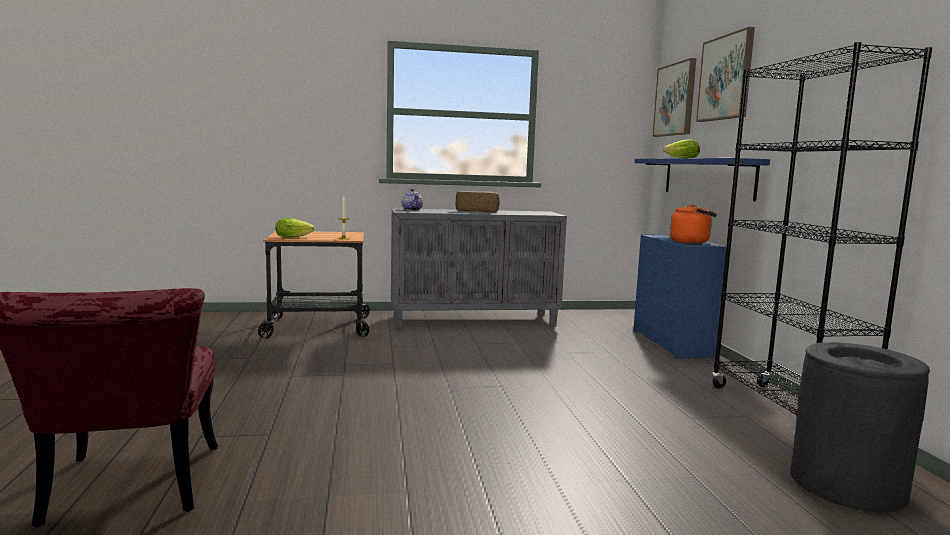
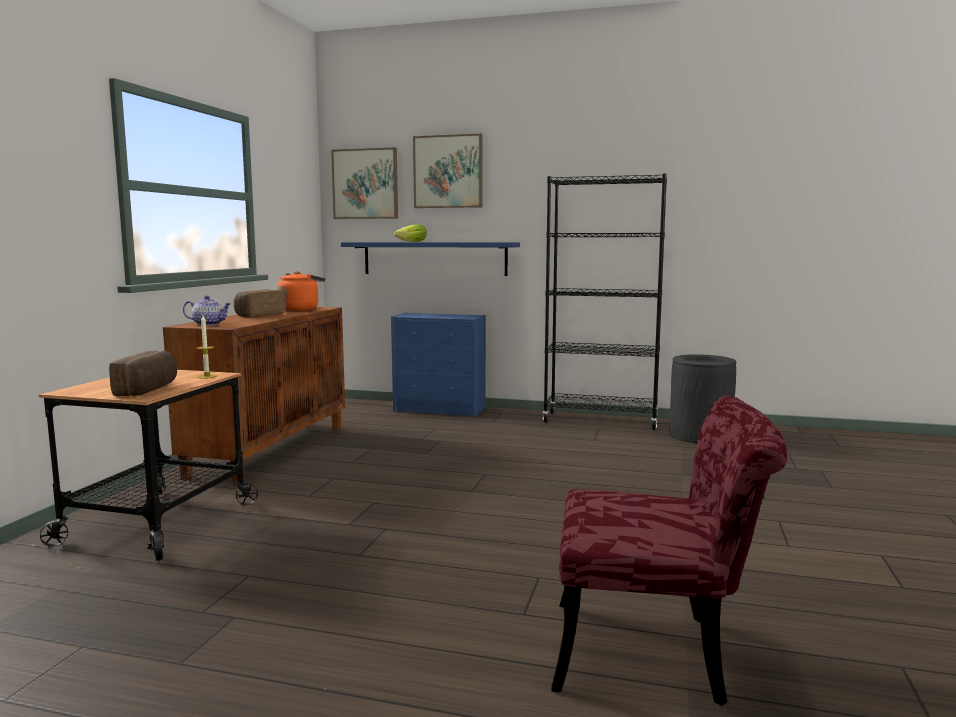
camera: 65 degrees left, 0 degrees up
lettuce [275,218,314,238] -> bread [109,351,177,396]
grey cabinet [391,208,567,329] -> brown cabinet [163,307,345,485]
orange kettle [670,204,717,244] -> orange kettle moved to [277,271,325,311]

